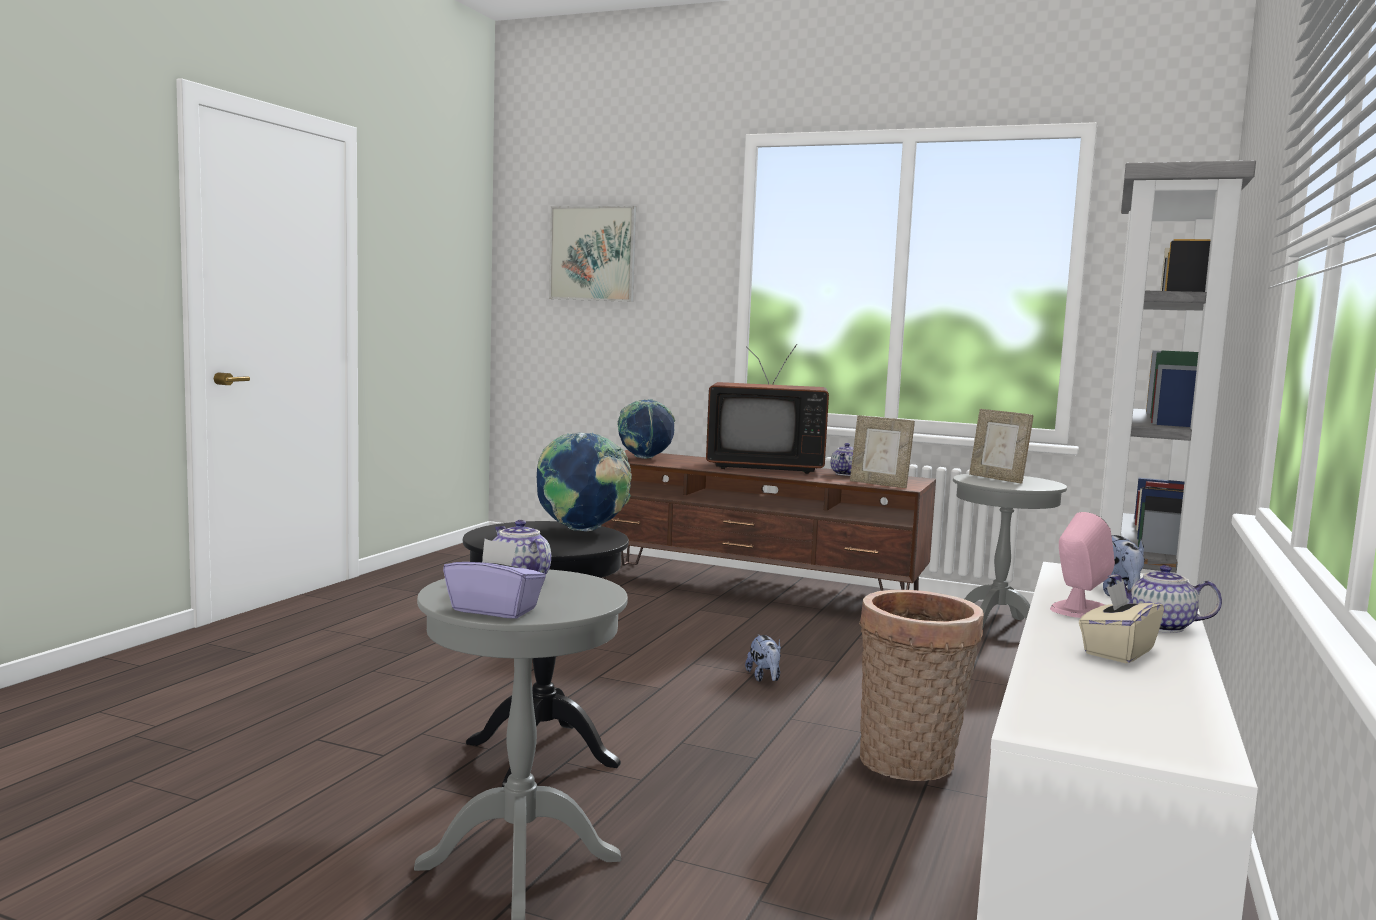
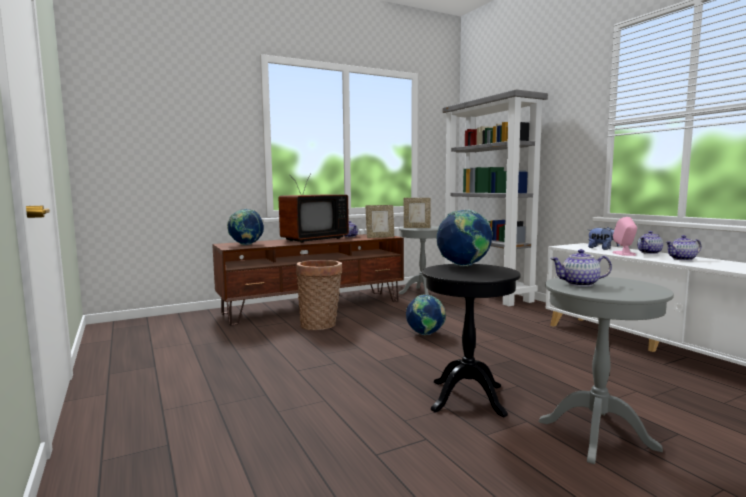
camera: 50 degrees left, 0 degrees up
purple tissue box [443,539,546,619] -> none
picture [549,206,636,302] -> none
plush toy [745,634,781,682] -> globe [406,295,446,335]
basket [859,590,984,781] -> basket moved to [296,260,342,330]
beige tissue box [1079,581,1164,663] -> teapot [666,235,701,261]

